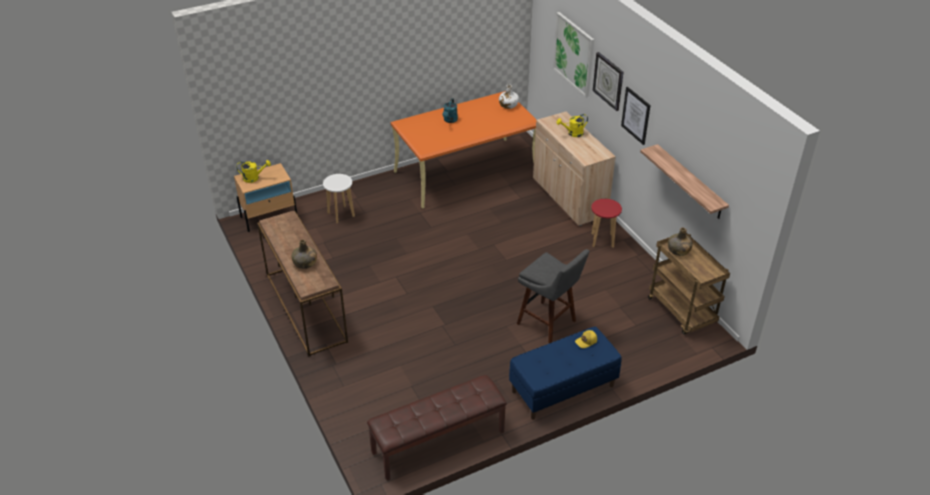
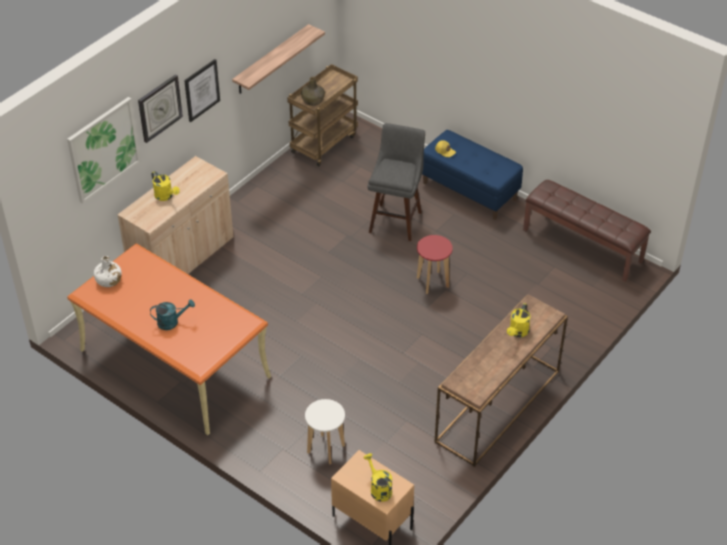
camera: 115 degrees left, 5 degrees up
green bottle [292,240,317,269] -> yellow watering can [507,303,530,337]
red stool [591,199,622,248] -> red stool moved to [417,235,453,294]

